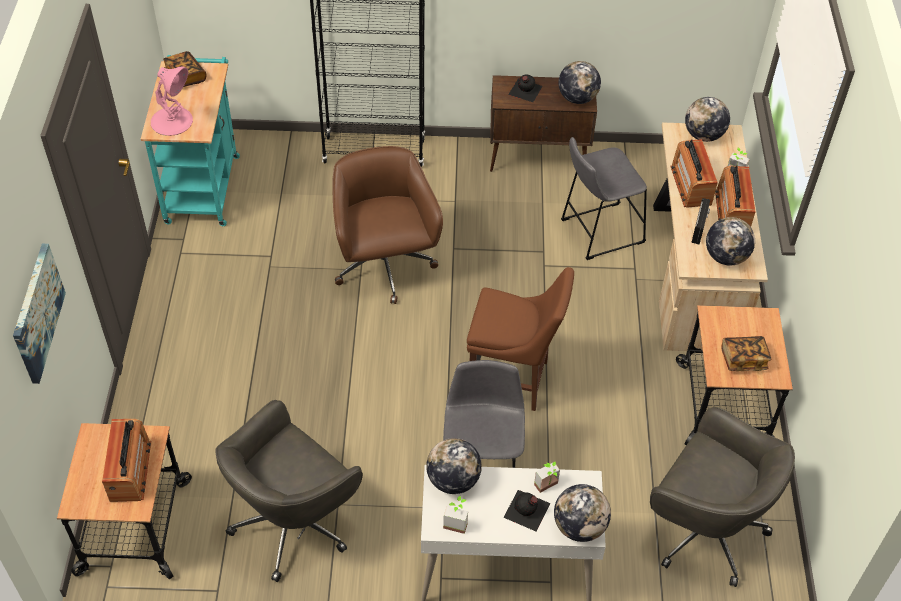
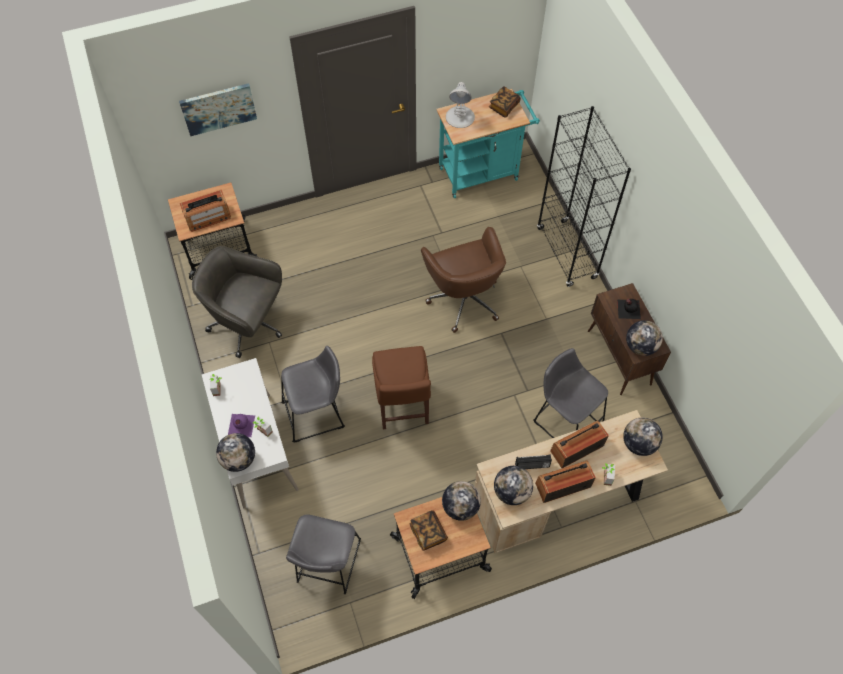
camera: 70 degrees right, 10 degrees up
pink table lamp [151,67,193,136] -> white table lamp [446,82,475,128]
brown office chair [332,146,443,304] -> brown office chair turned 105 degrees clockwise [421,227,506,333]
globe [426,438,482,494] -> globe moved to [442,481,481,521]
black bottle [504,490,550,532] -> purple bottle [228,414,255,437]
grey office chair [650,407,795,587] -> grey stool [286,514,361,594]

